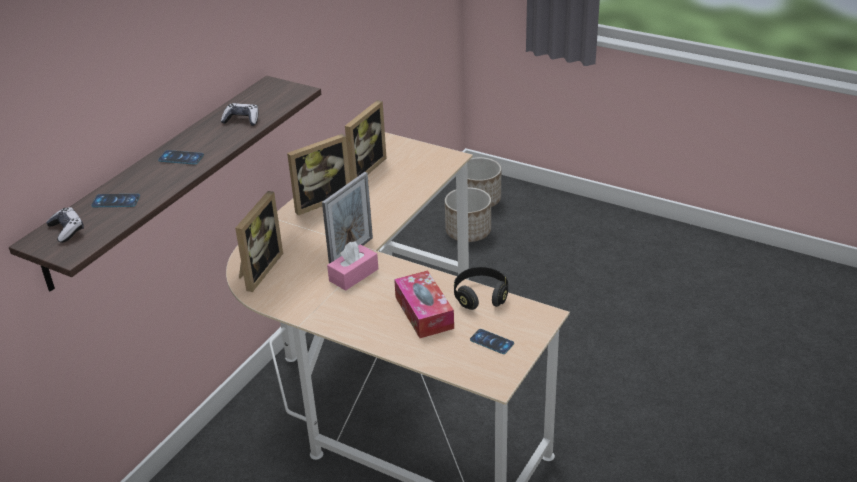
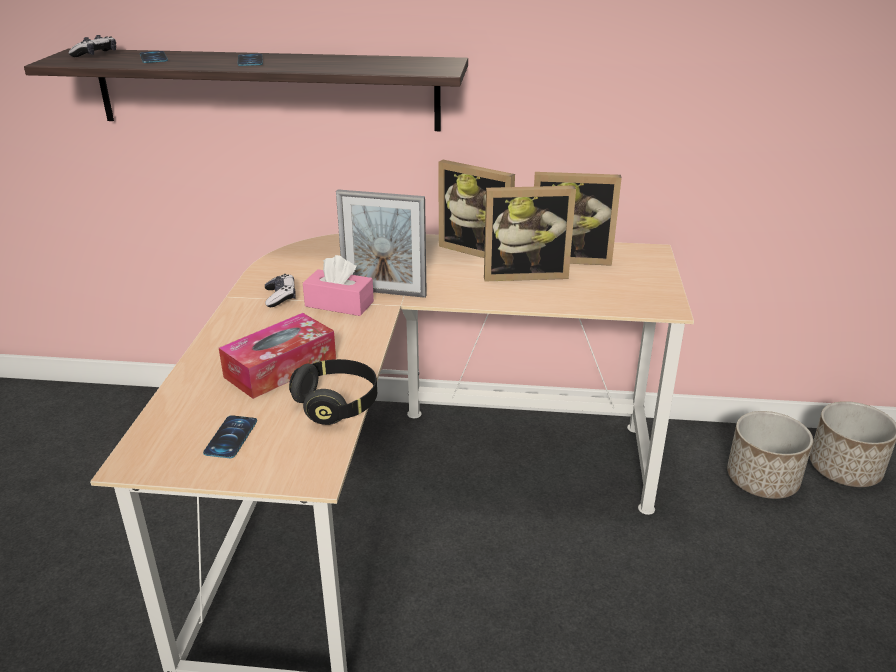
camera: 65 degrees right, 5 degrees down
game controller [221,103,258,126] -> game controller moved to [265,274,296,307]
picture frame [235,191,283,292] -> picture frame moved to [484,186,576,281]

